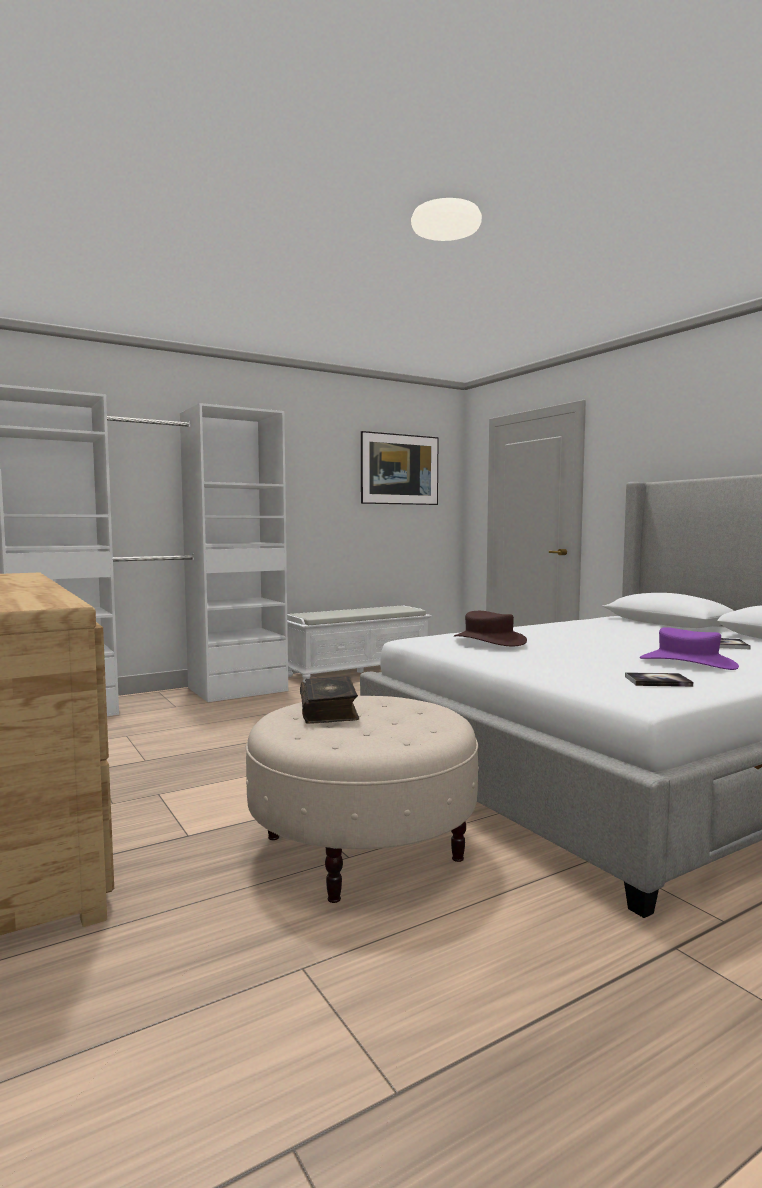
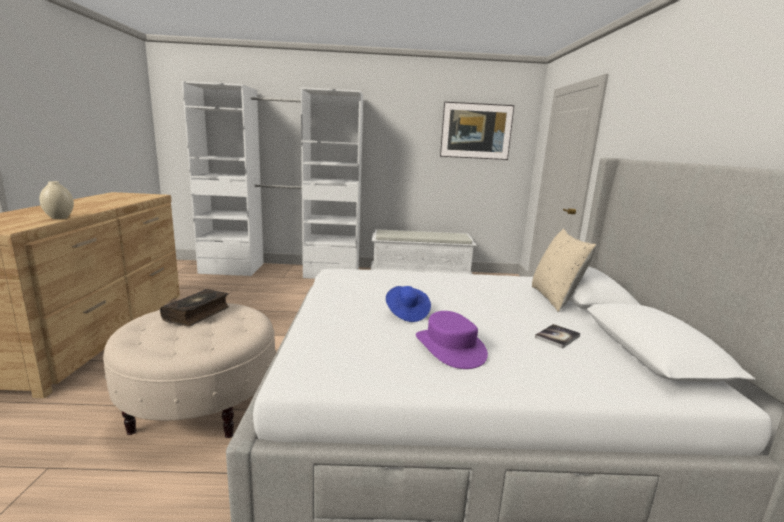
camera: 30 degrees right, 10 degrees up
brown hat [454,611,527,646] -> none
book [625,672,693,687] -> none
none -> beige vase [39,181,74,219]
none -> blue hat [386,286,431,322]
none -> beige pillow [532,229,597,312]

